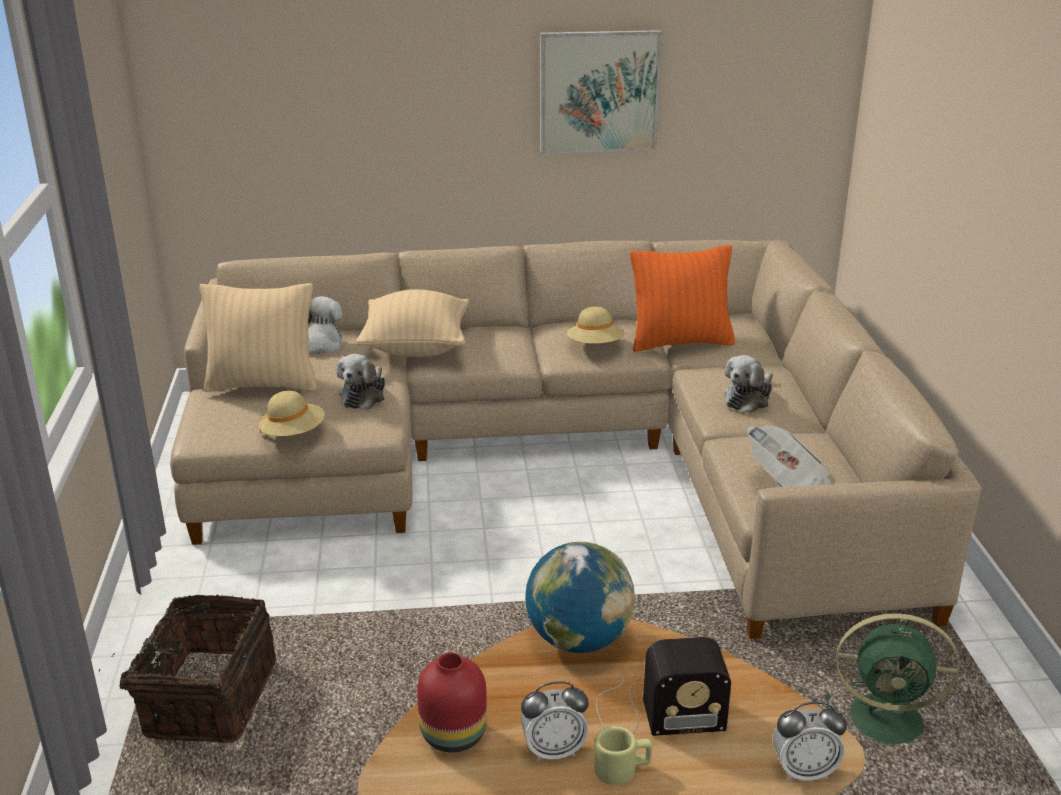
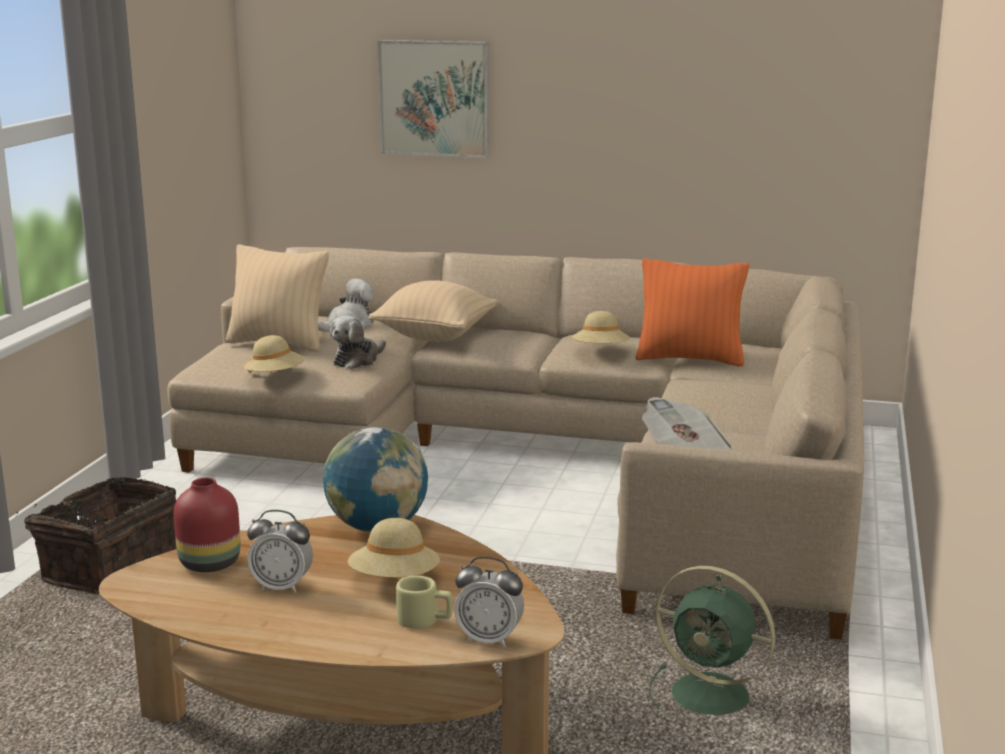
camera: 20 degrees right, 10 degrees down
picture [540,30,662,154] -> picture moved to [377,40,489,158]
beige mug [594,726,652,785] -> beige mug moved to [396,576,453,629]
radio [596,637,731,736] -> beige hat [348,518,440,578]
plush toy [724,355,773,413] -> none

